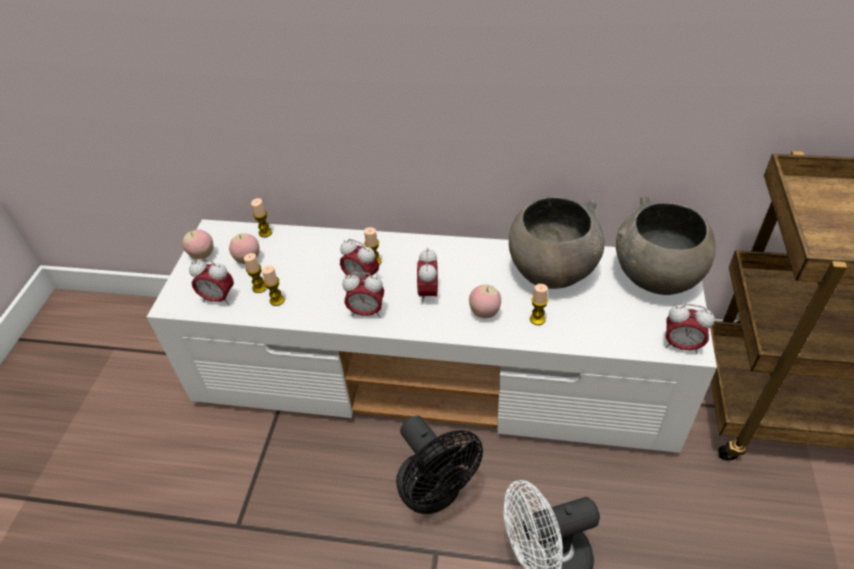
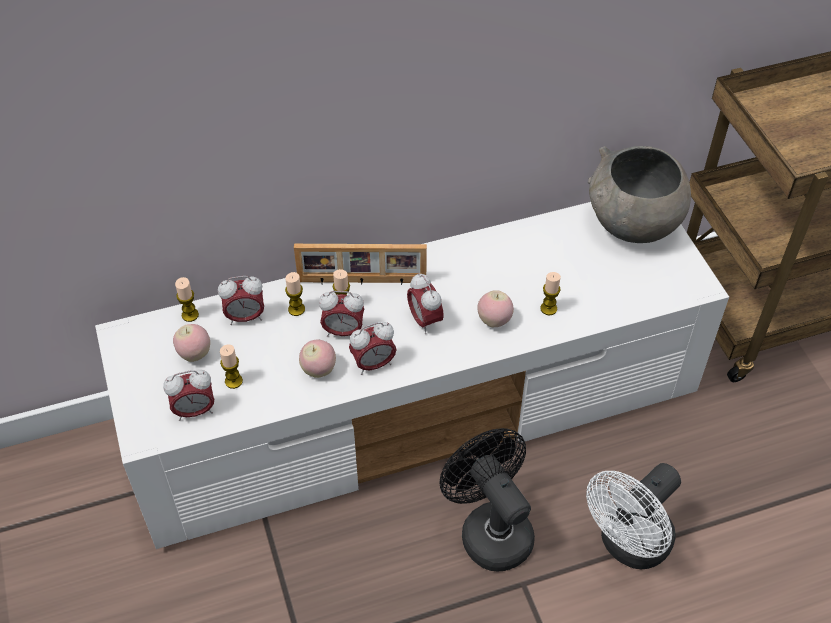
camera: 30 degrees left, 5 degrees up
apple [182,229,214,260] -> apple moved to [299,340,336,378]
candle [262,266,285,306] -> candle moved to [285,272,305,316]
black fan [396,416,483,514] -> black fan turned 150 degrees counterclockwise [440,428,535,571]
grey bowl [509,196,604,289] -> none
alarm clock [666,304,715,354] -> alarm clock moved to [218,276,264,325]
none -> picture frame [294,244,427,285]

